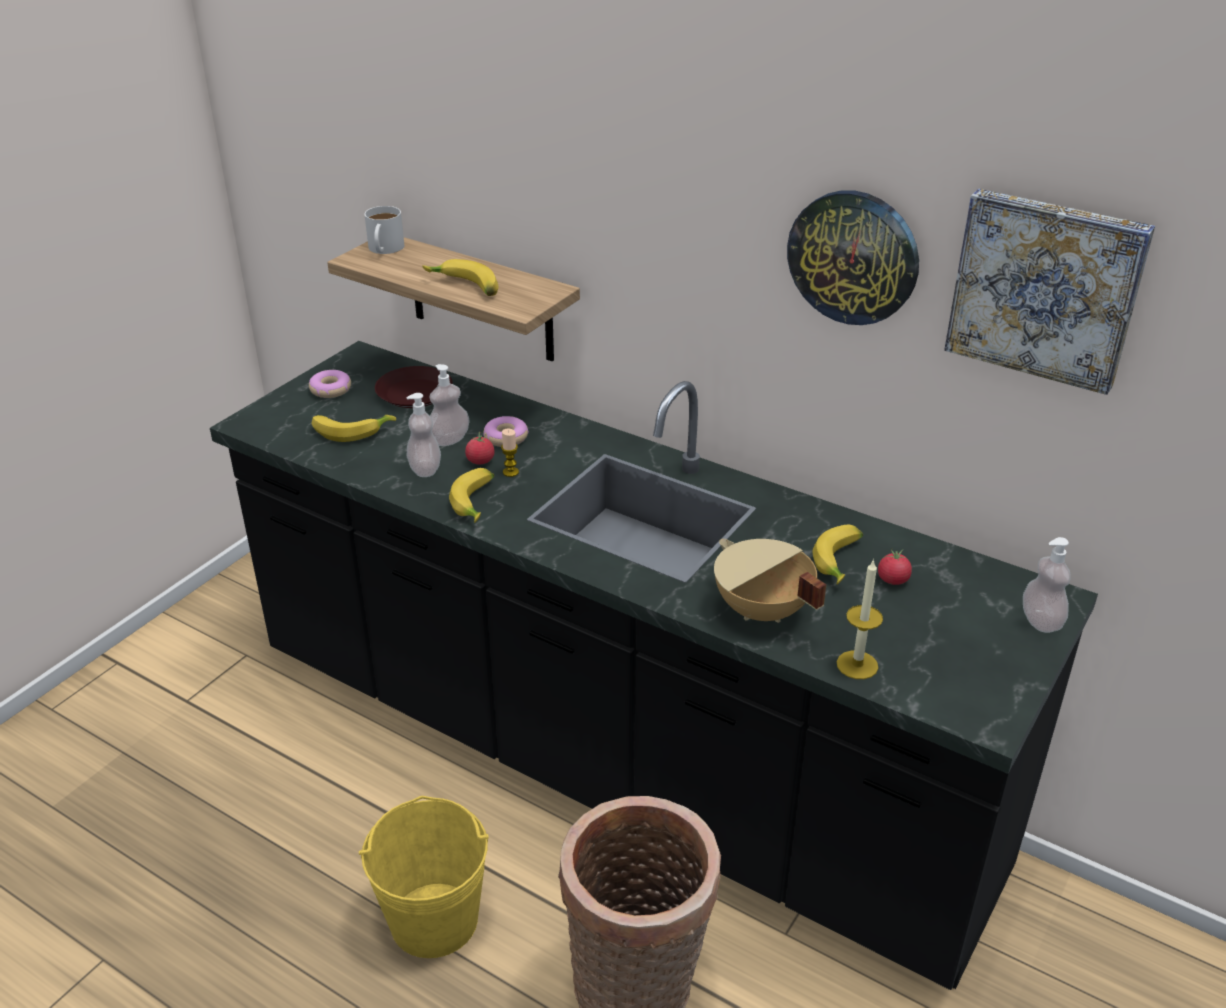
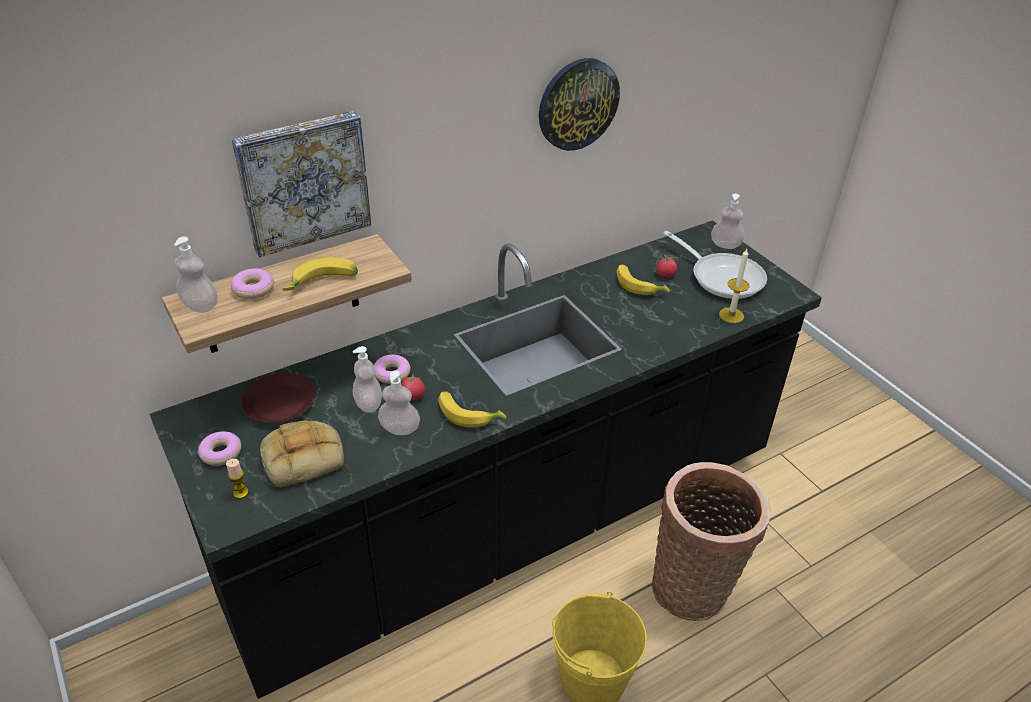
camera: 65 degrees left, 5 degrees up
banana [312,415,396,442] -> bread [260,420,344,487]
white mug [364,206,404,254] -> soap dispenser [174,236,218,313]
candle [501,429,519,477] -> candle moved to [226,459,249,499]
beige cooking pot [714,539,827,623] -> none
picture [944,189,1155,395] -> picture moved to [232,111,371,257]
none -> donut [231,268,275,299]
none -> frying pan [663,231,767,299]

